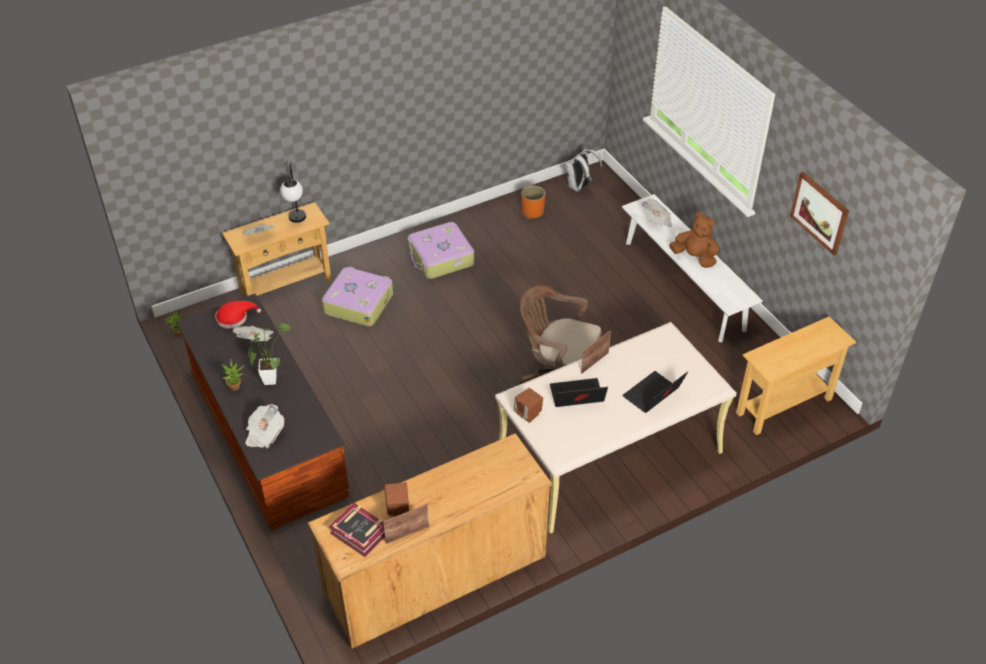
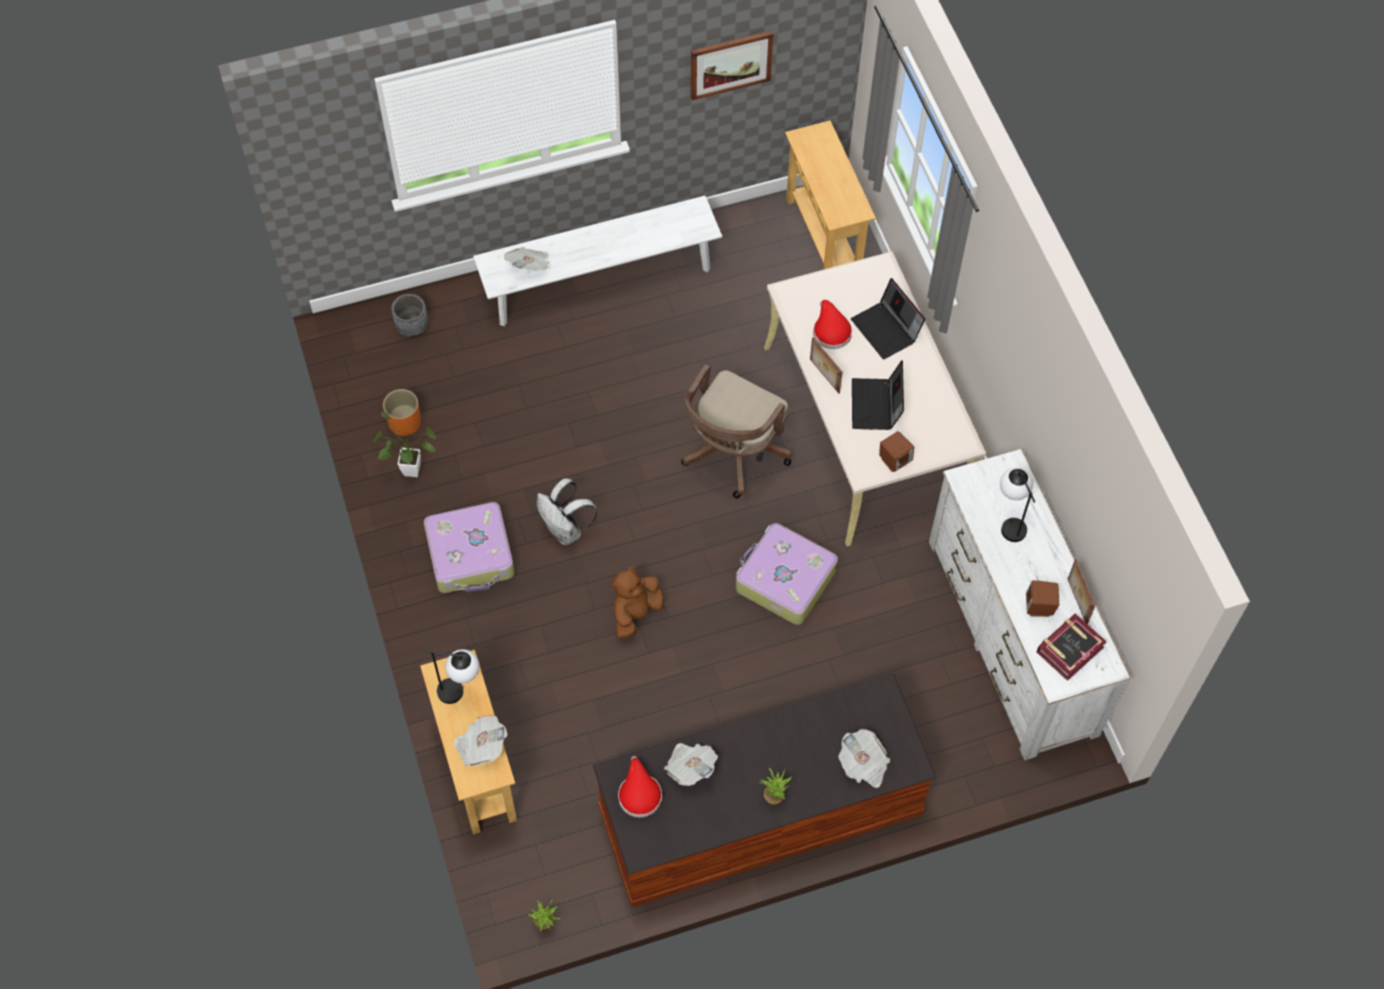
camera: 80 degrees left, 15 degrees up
potted plant [248,324,290,385] -> potted plant moved to [373,411,437,477]
brown dresser [308,433,552,649] -> white dresser [929,448,1131,760]
suitcase [322,267,393,327] -> suitcase moved to [736,523,838,625]
white backpack [564,149,603,192] -> white backpack moved to [537,478,598,545]
brown plush toy [669,212,720,268] -> brown plush toy moved to [612,567,664,639]
none -> grey planter [391,294,428,337]
none -> red hat [813,300,852,349]
none -> table lamp [1000,467,1035,542]

